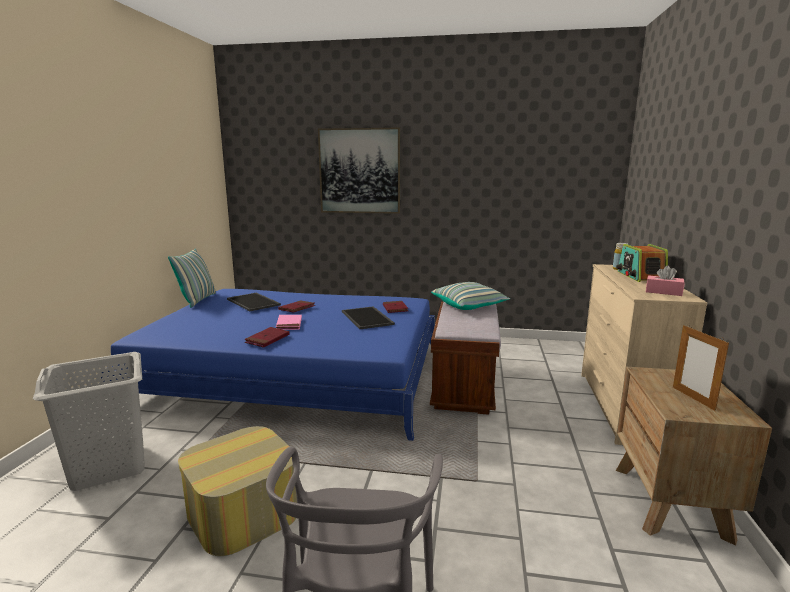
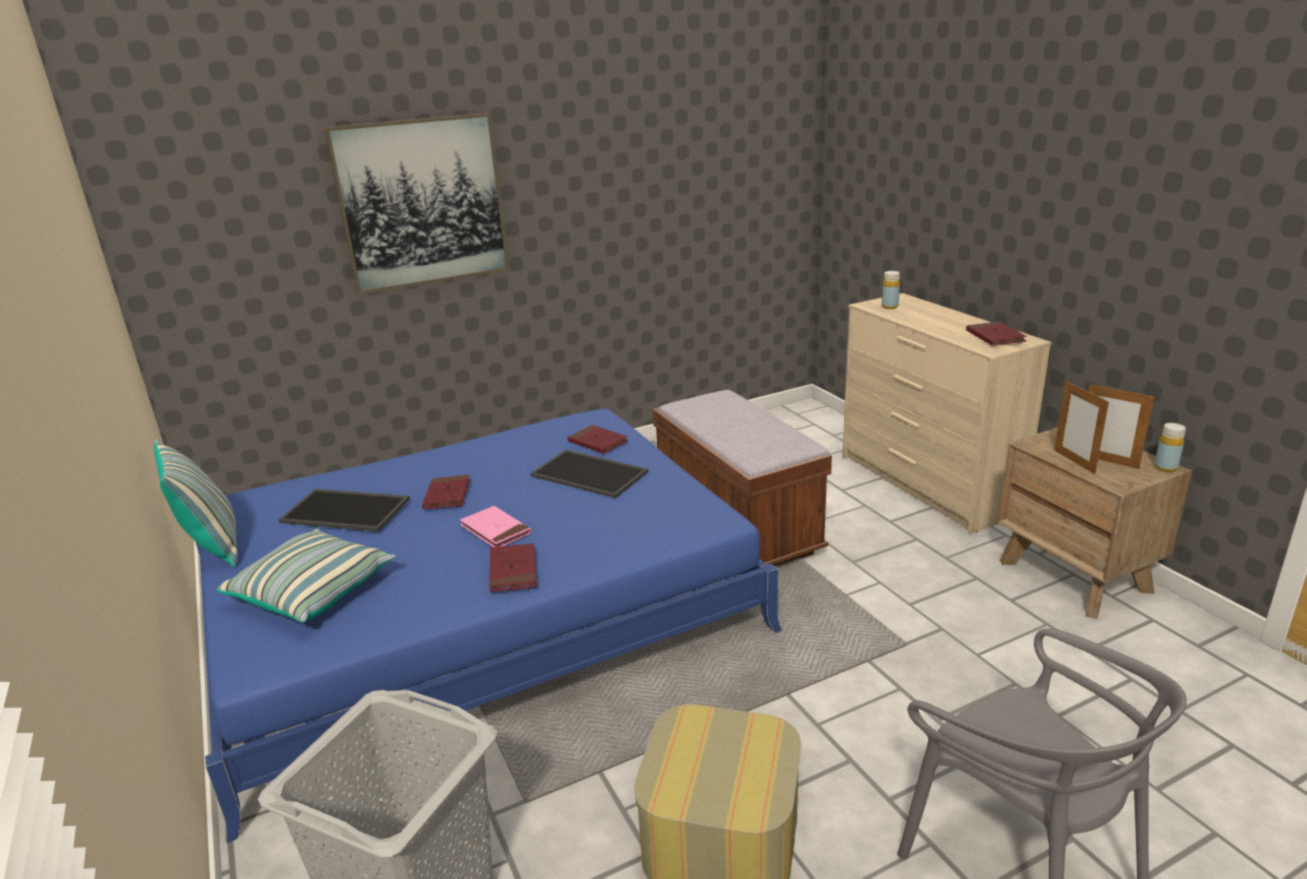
camera: 35 degrees left, 10 degrees up
pillow [431,282,510,310] -> pillow moved to [216,529,396,623]
radio [616,244,668,282] -> none
pink tissue box [646,266,685,296] -> red book [966,321,1027,346]
none -> picture frame [1054,381,1109,474]
none -> yellow bottle [1154,423,1186,472]

